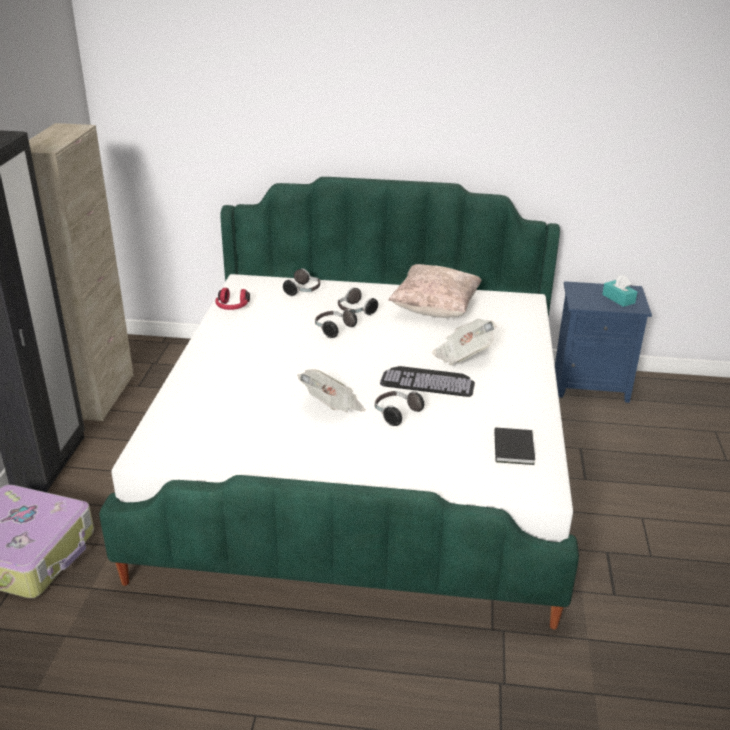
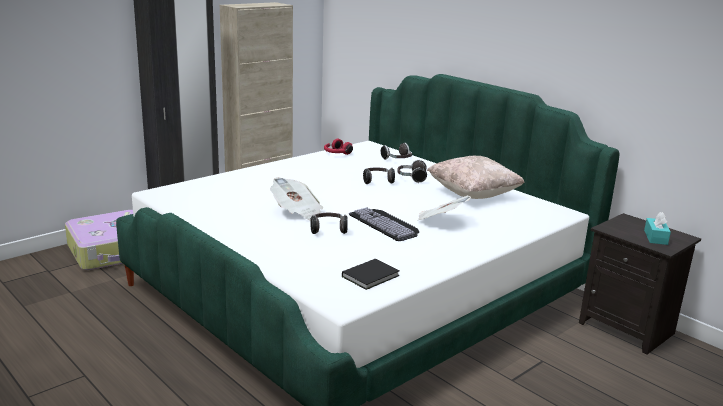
camera: 40 degrees right, 10 degrees down
blue nightstand [555,281,652,403] -> black nightstand [579,213,701,355]

